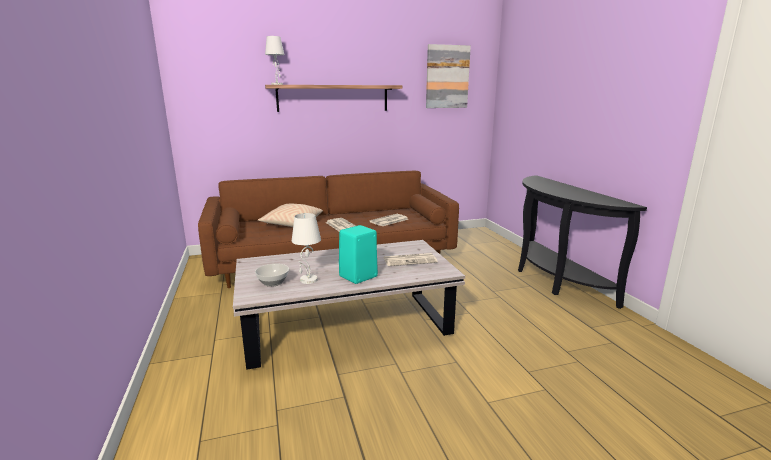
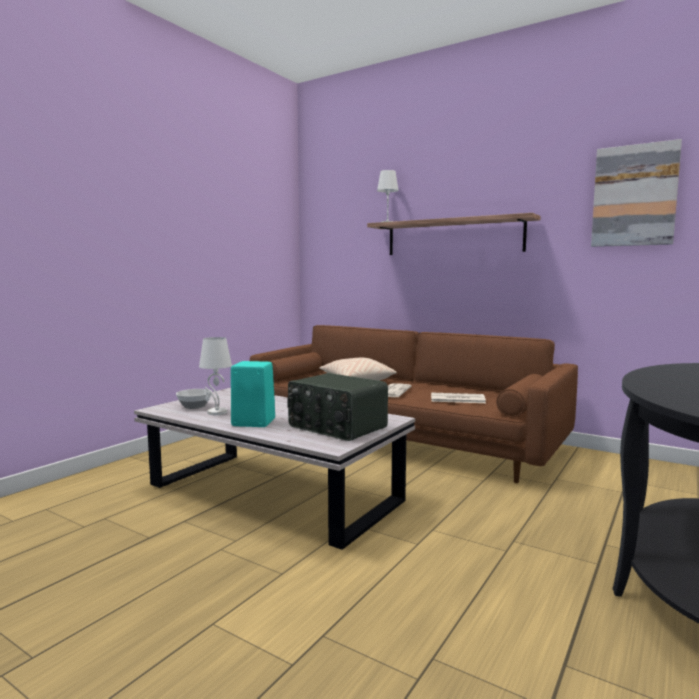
camera: 50 degrees right, 10 degrees down
newspaper [384,253,438,266] -> radio [287,373,388,441]

